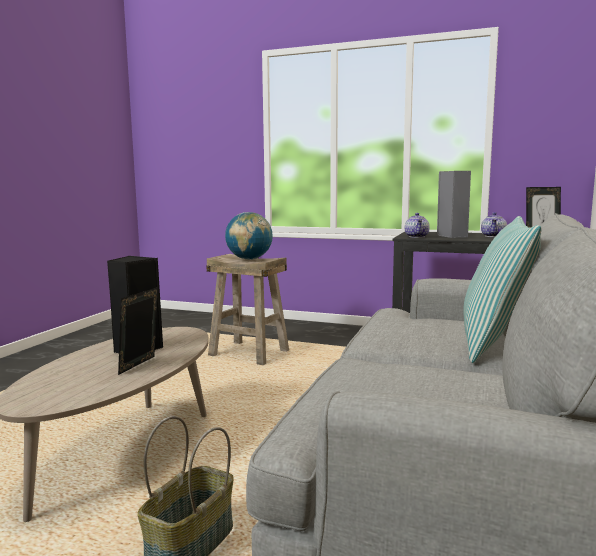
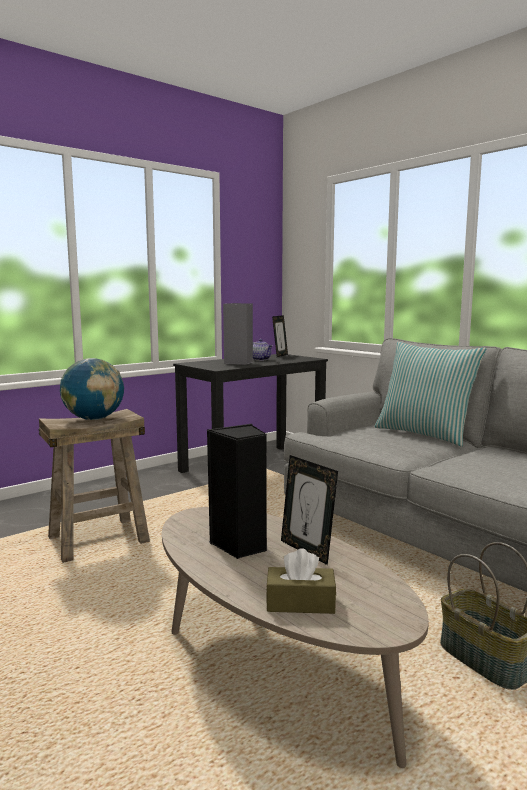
camera: 60 degrees left, 0 degrees up
teapot [405,213,430,238] -> none
none -> brown tissue box [266,548,336,614]

